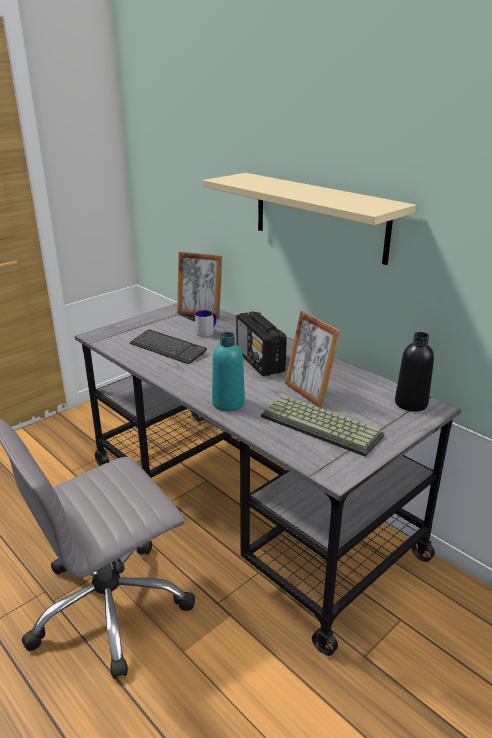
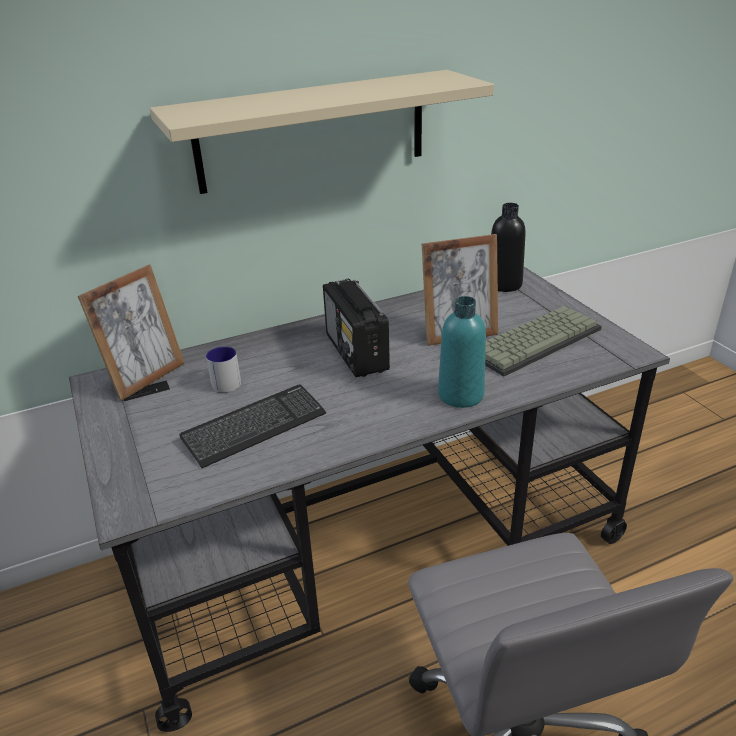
camera: 70 degrees left, 5 degrees up
radio [236,311,287,376] -> radio turned 75 degrees clockwise [323,278,390,377]

